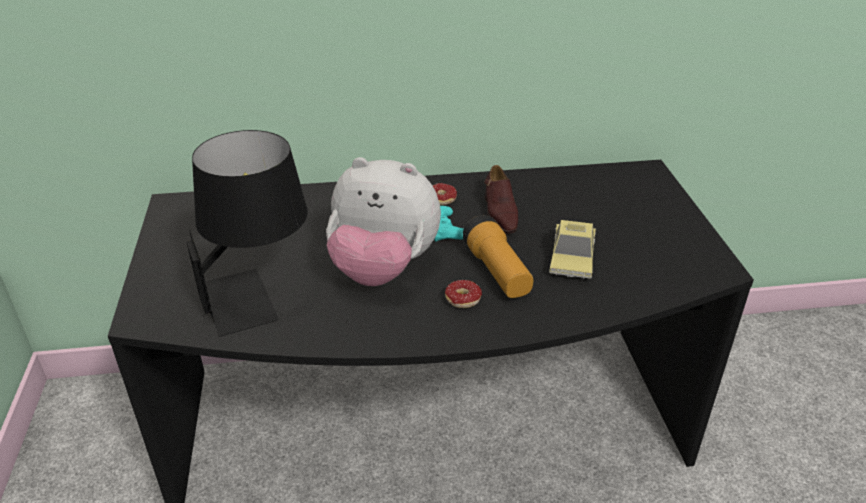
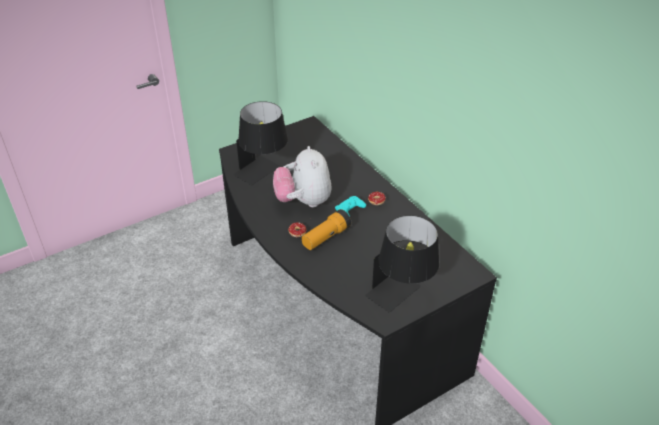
camera: 65 degrees right, 5 degrees up
brown shoe [484,165,518,233] -> none
toy car [549,220,596,279] -> none
none -> black table lamp [365,215,439,312]

